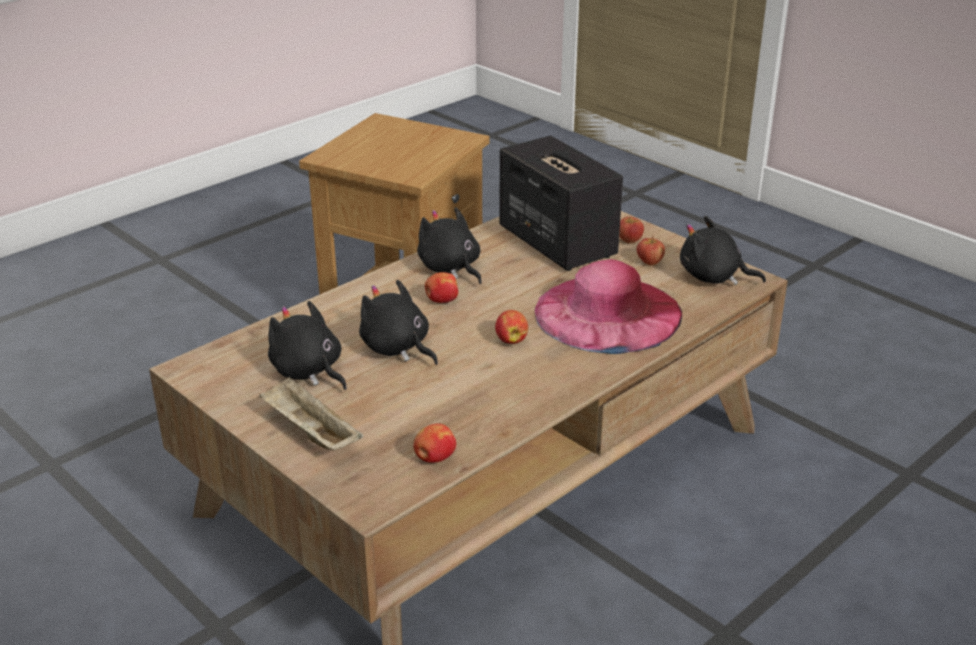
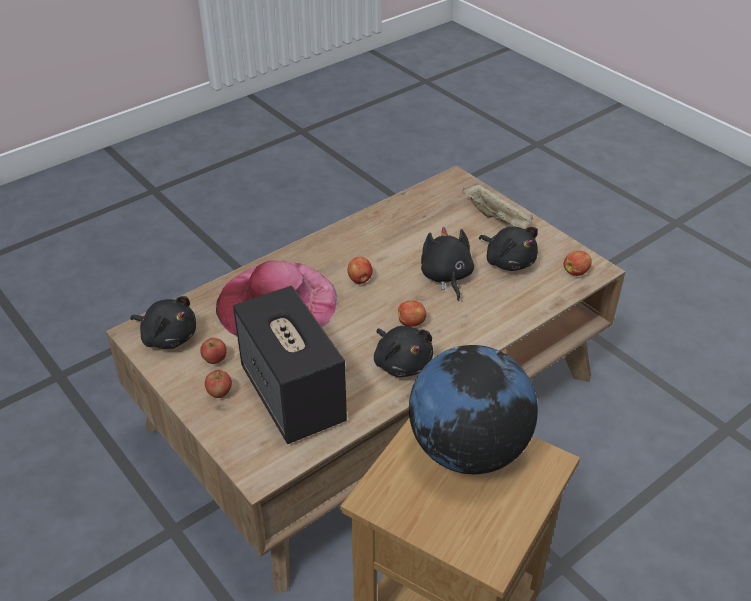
camera: 175 degrees left, 10 degrees up
black plush toy [359,280,438,365] -> black plush toy turned 150 degrees counterclockwise [421,226,474,301]
apple [414,423,456,463] -> apple moved to [564,251,592,276]
none -> globe [409,345,538,474]

